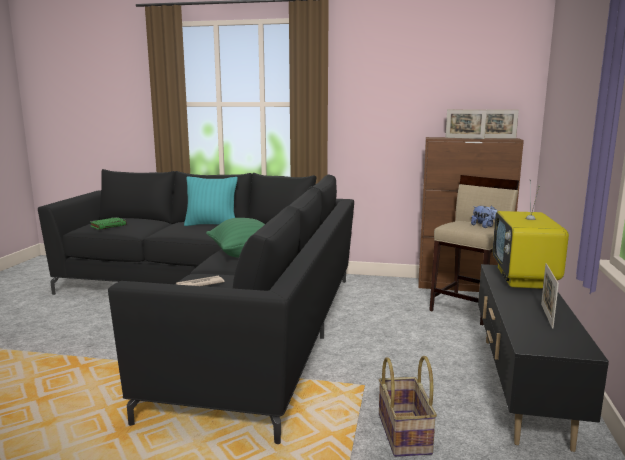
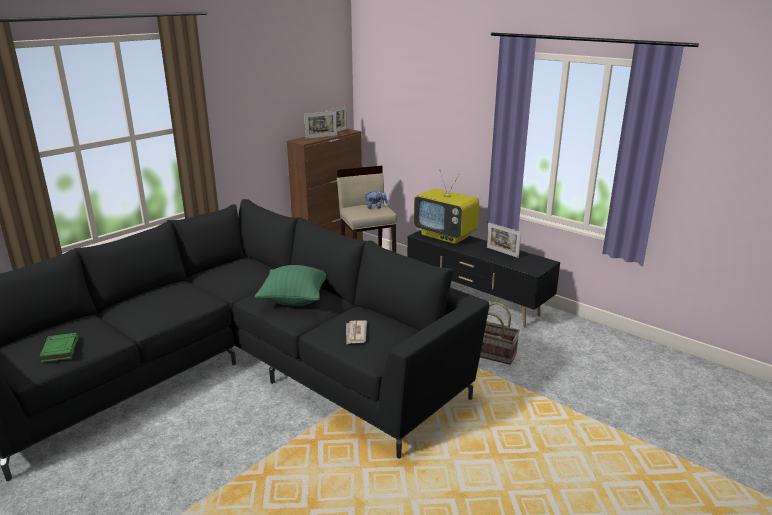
camera: 60 degrees left, 10 degrees up
turquoise pillow [184,176,238,226] -> none

